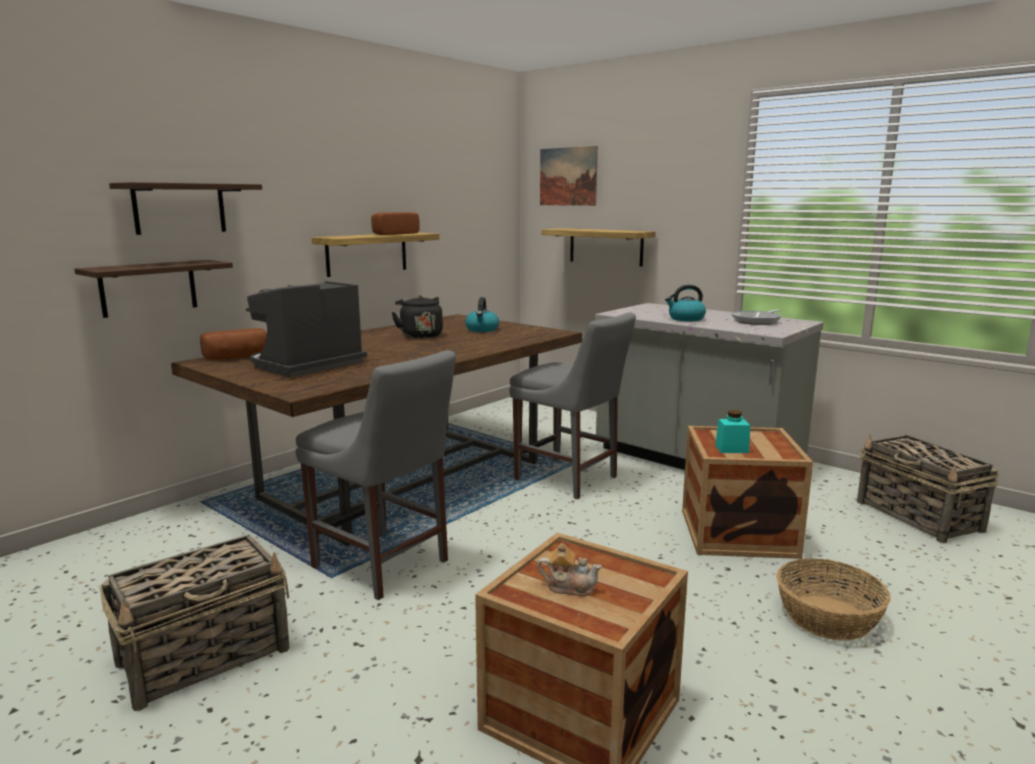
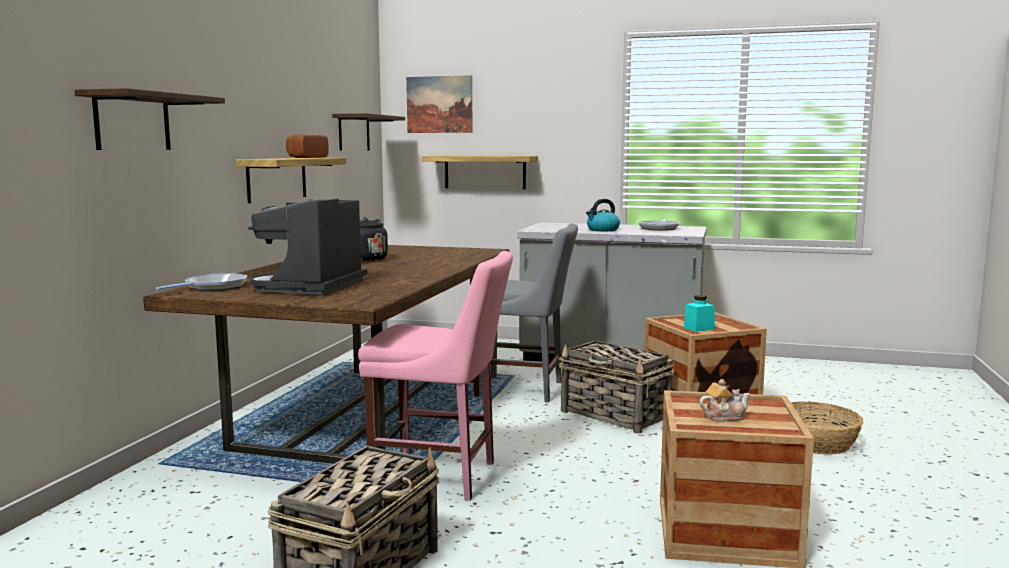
camera: 25 degrees left, 5 degrees down
shelf [74,260,233,318] -> shelf moved to [332,113,405,151]
bread [200,328,267,360] -> frying pan [156,273,247,291]
grey chair [295,350,456,600] -> pink chair [358,251,513,501]
kettle [465,297,499,332] -> none
basket [857,434,999,543] -> basket moved to [559,341,675,434]

